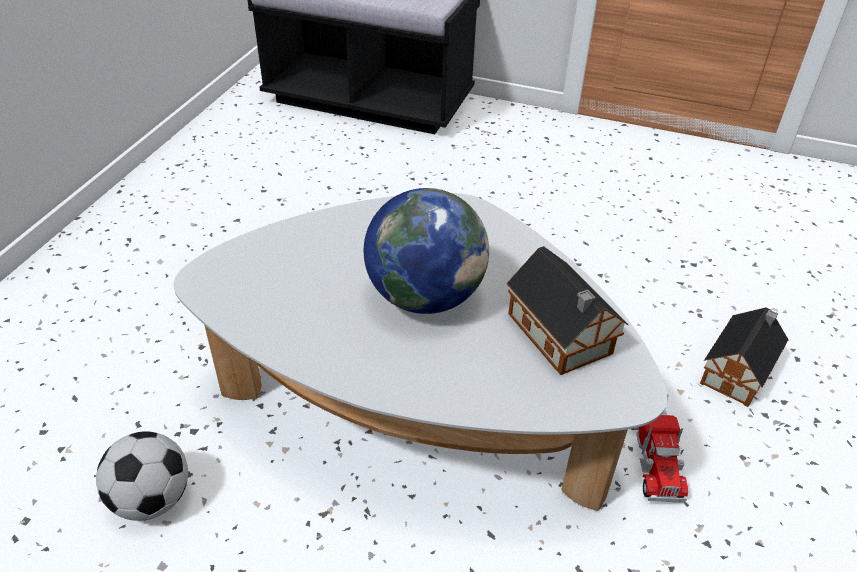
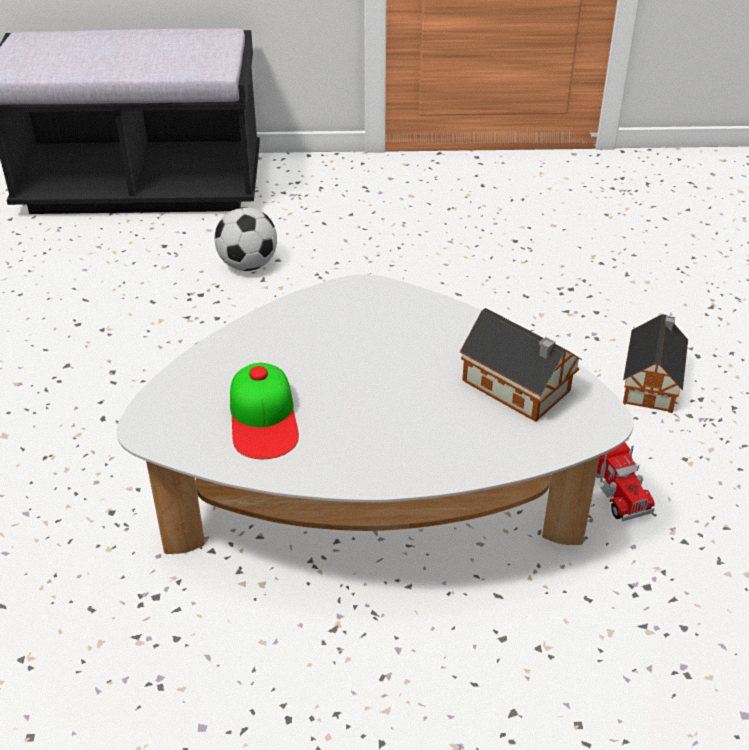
camera: 20 degrees left, 0 degrees up
football [96,431,188,521] -> football moved to [215,207,277,271]
globe [364,188,489,314] -> none
none -> cap [230,362,299,459]

